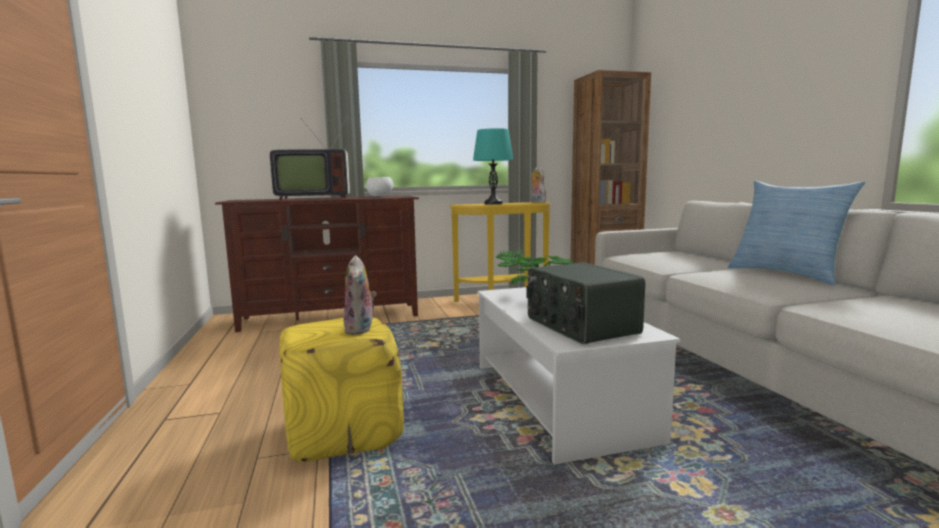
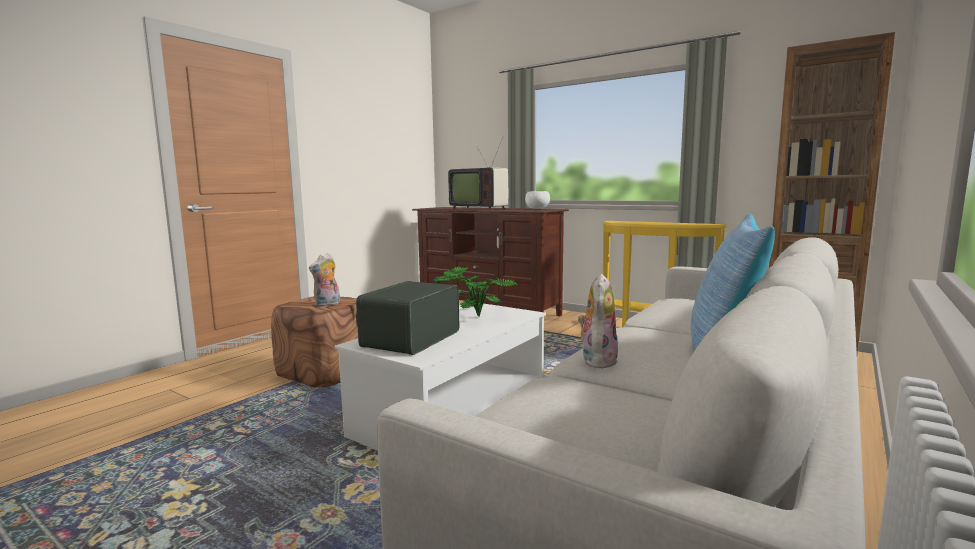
camera: 50 degrees right, 0 degrees up
yellow ottoman [280,317,404,462] -> brown ottoman [271,296,358,387]
turquoise table lamp [473,128,514,205] -> none
plush toy [531,167,546,203] -> plush toy moved to [578,274,618,369]

